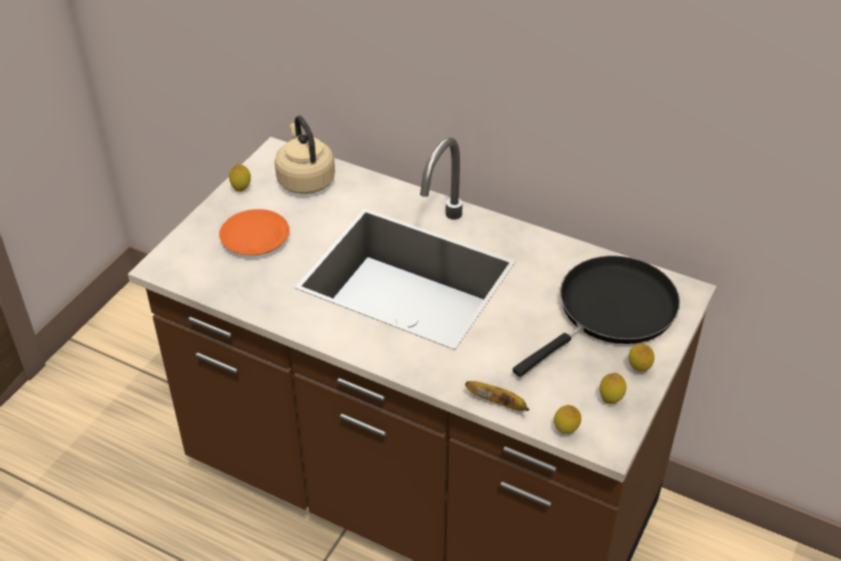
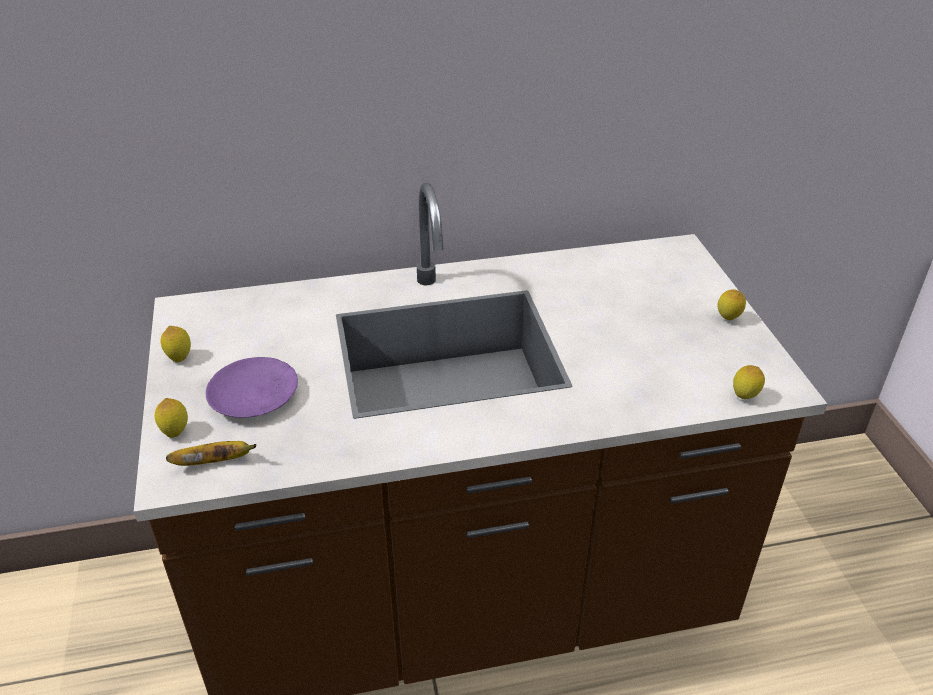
camera: 40 degrees left, 5 degrees down
orange plate [219,209,290,255] -> purple plate [206,357,298,418]
beige kettle [275,116,335,194] -> none
banana [465,381,529,411] -> banana moved to [166,441,257,466]
black frying pan [513,256,680,377] -> none
lemon [600,373,626,404] -> lemon moved to [155,398,188,438]

